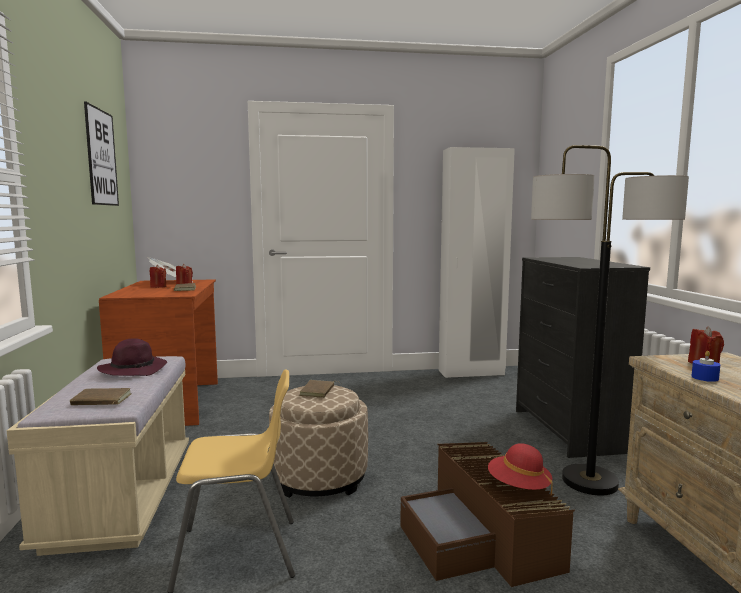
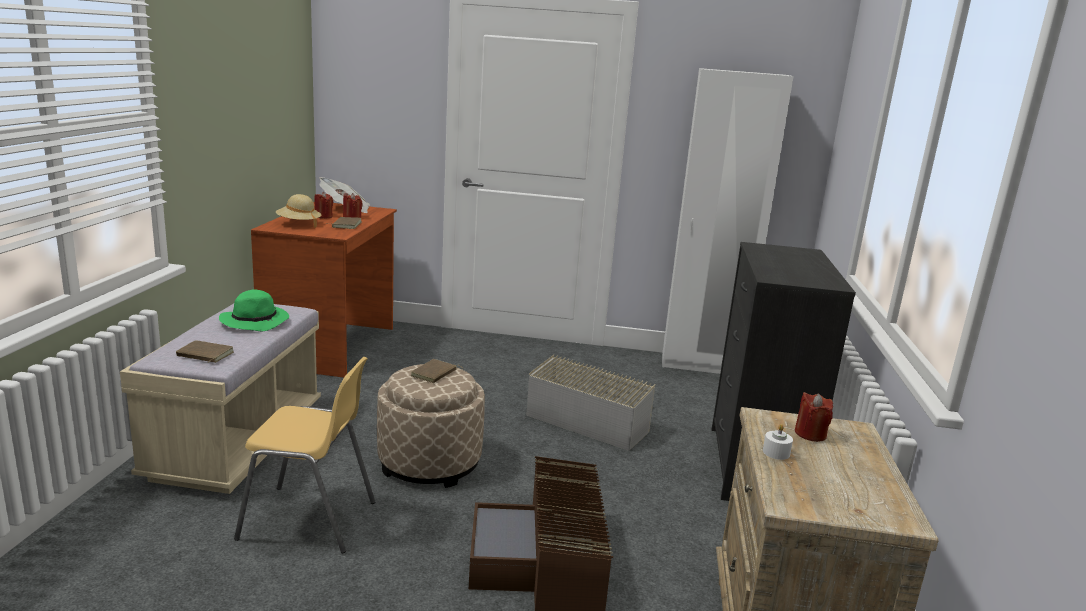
camera: 15 degrees right, 10 degrees up
picture [84,101,119,206] -> none
purple hat [97,338,167,376] -> green hat [219,289,289,332]
red hat [488,443,553,496] -> none
floor lamp [531,145,689,496] -> none
blue candle [691,351,720,382] -> white candle [763,424,793,460]
none -> beige hat [276,194,321,228]
none -> grey storage box [526,354,655,451]

